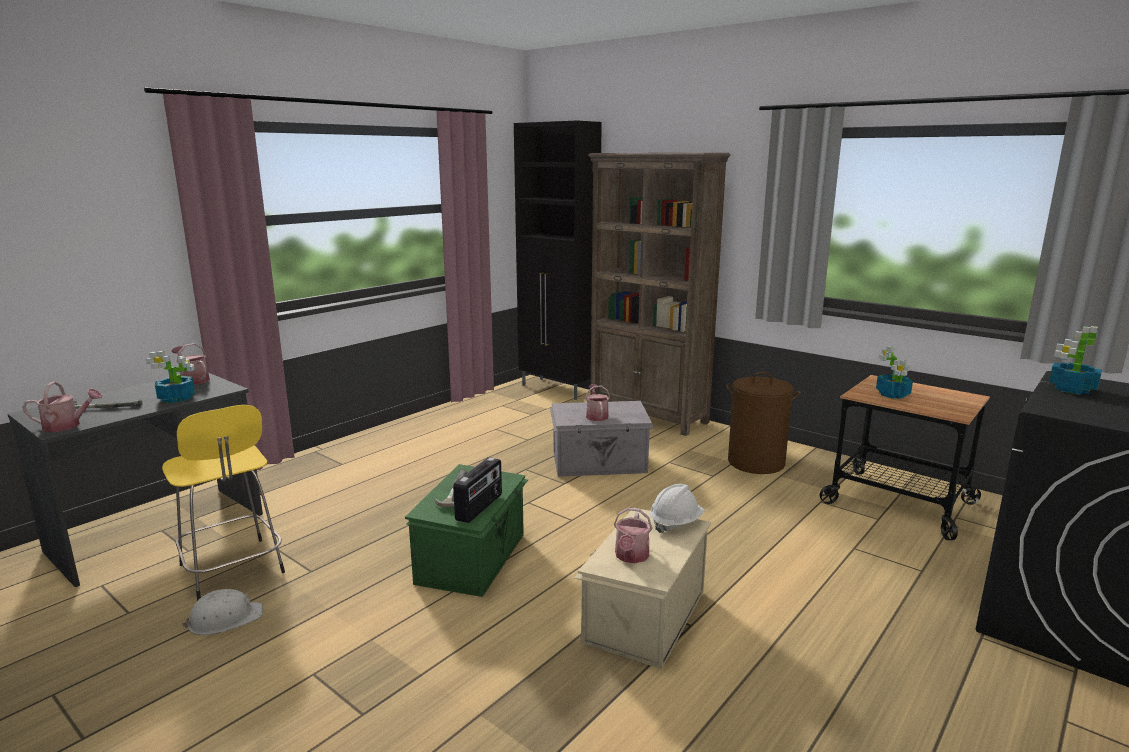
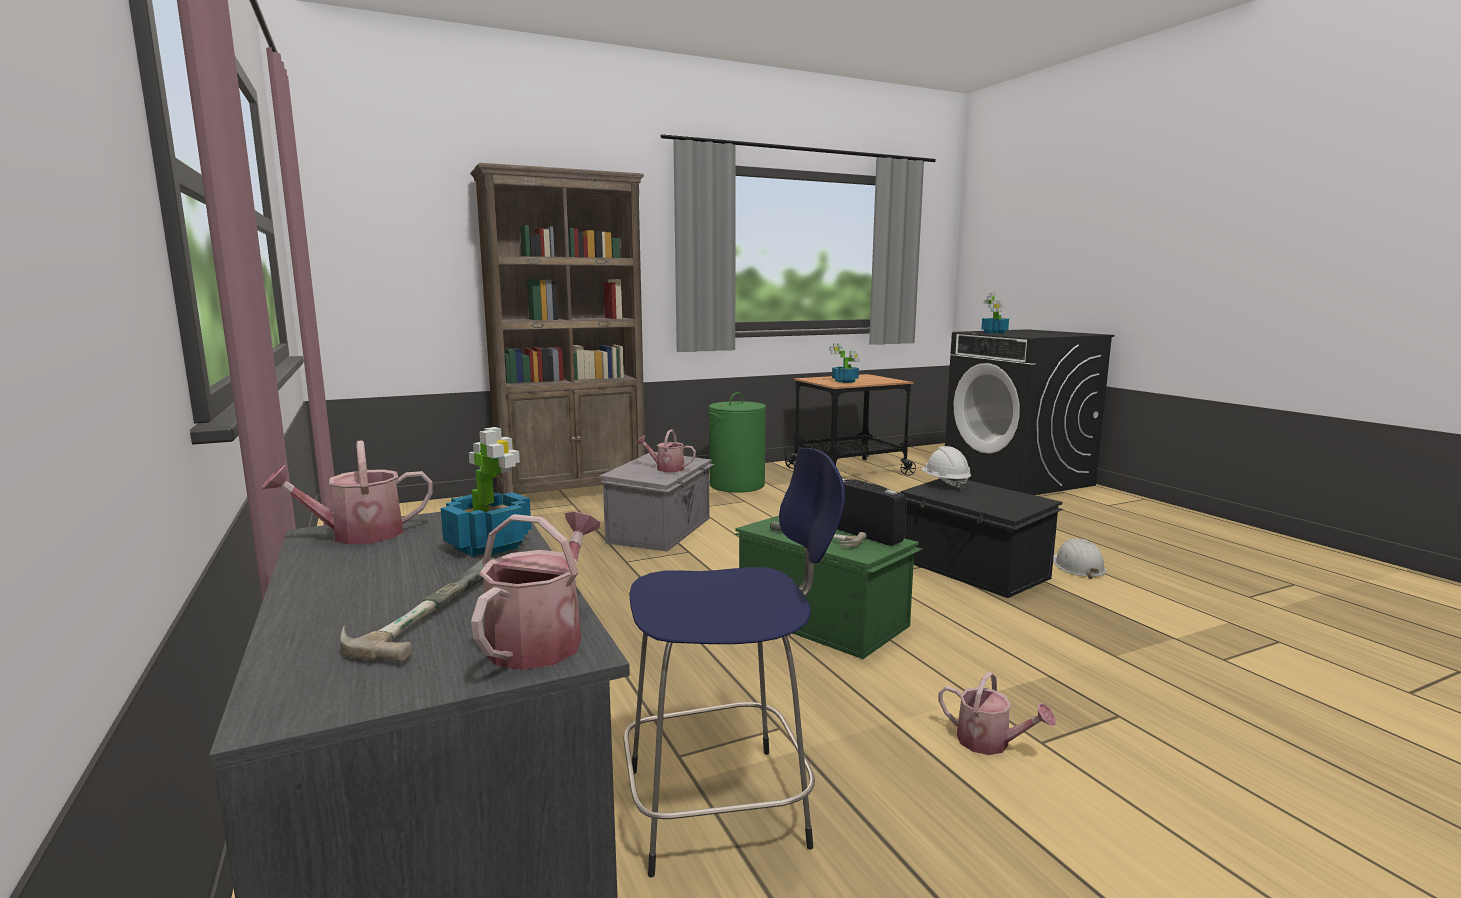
camera: 65 degrees left, 5 degrees down
yellow stool [162,405,285,601] -> blue stool [623,448,845,877]
white hard hat [182,589,263,635] -> white hard hat moved to [1053,538,1106,579]
black cabinet [514,121,602,400] -> none
beige storage box [574,508,711,669] -> black storage box [900,478,1063,598]
watering can [614,508,652,563] -> watering can moved to [938,671,1056,755]
brown laundry basket [726,372,800,474] -> green laundry basket [708,392,766,493]

